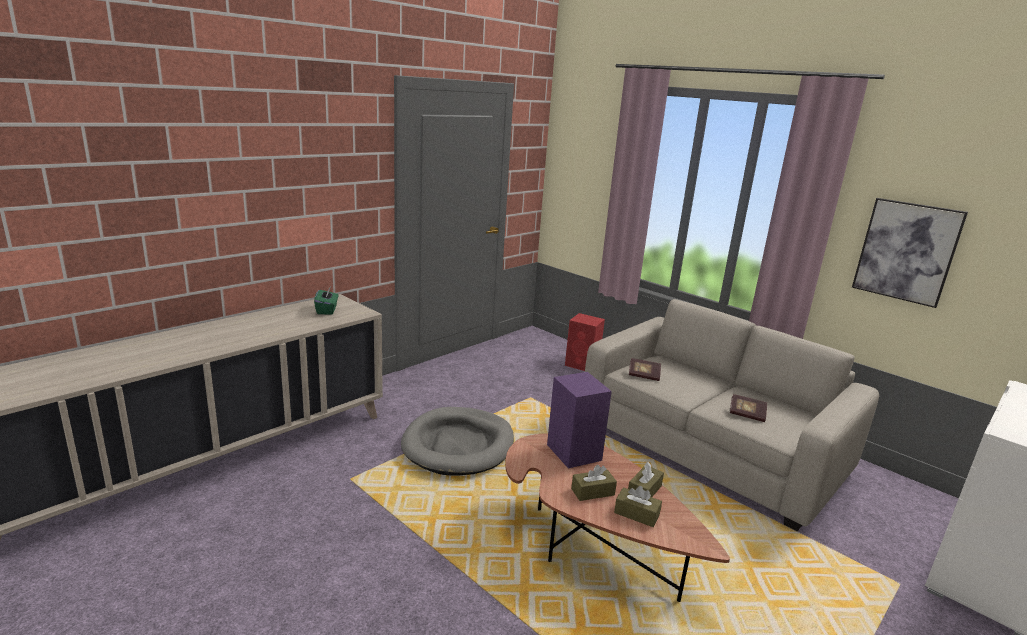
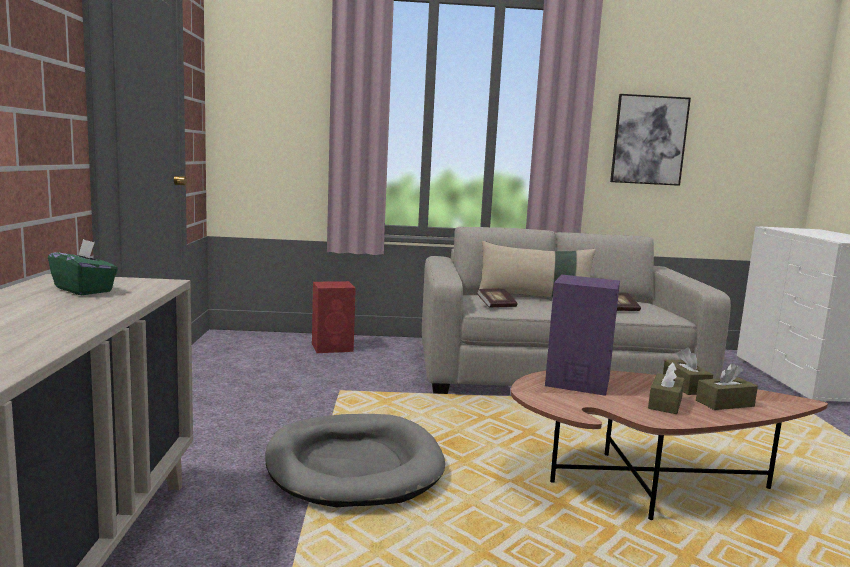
camera: 45 degrees left, 10 degrees down
none -> beige pillow [478,241,596,297]

